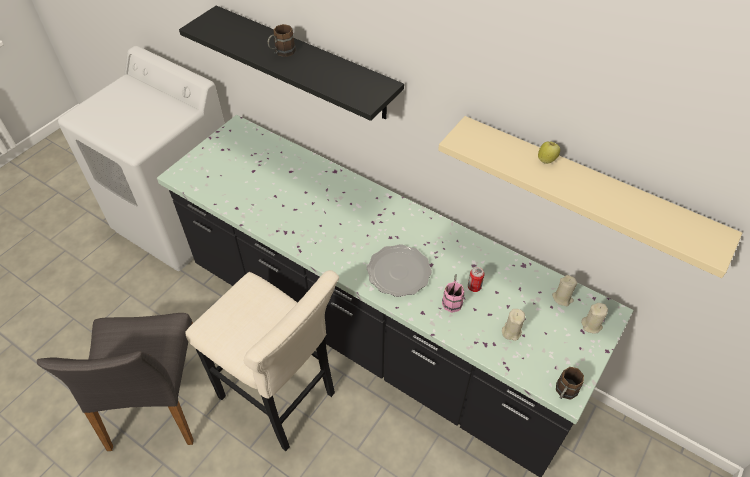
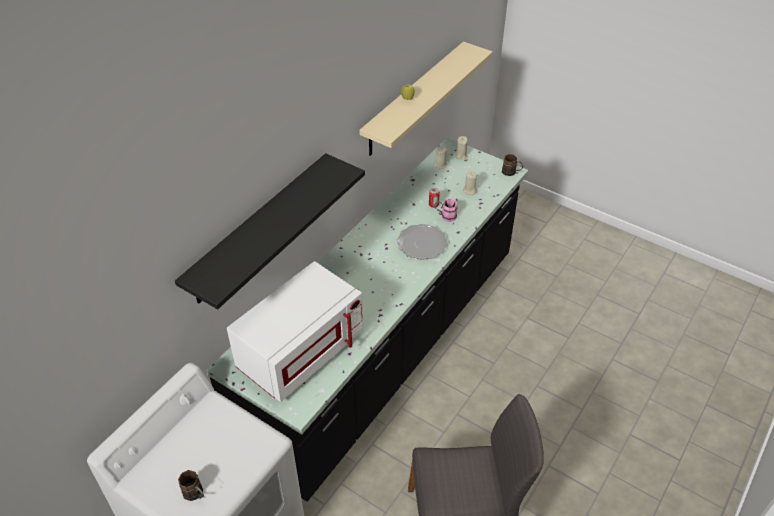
camera: 90 degrees left, 5 degrees down
beige stool [185,270,339,451] -> none
brown mug [268,24,296,57] -> brown mug moved to [178,470,204,501]
none -> white microwave [227,261,363,402]

